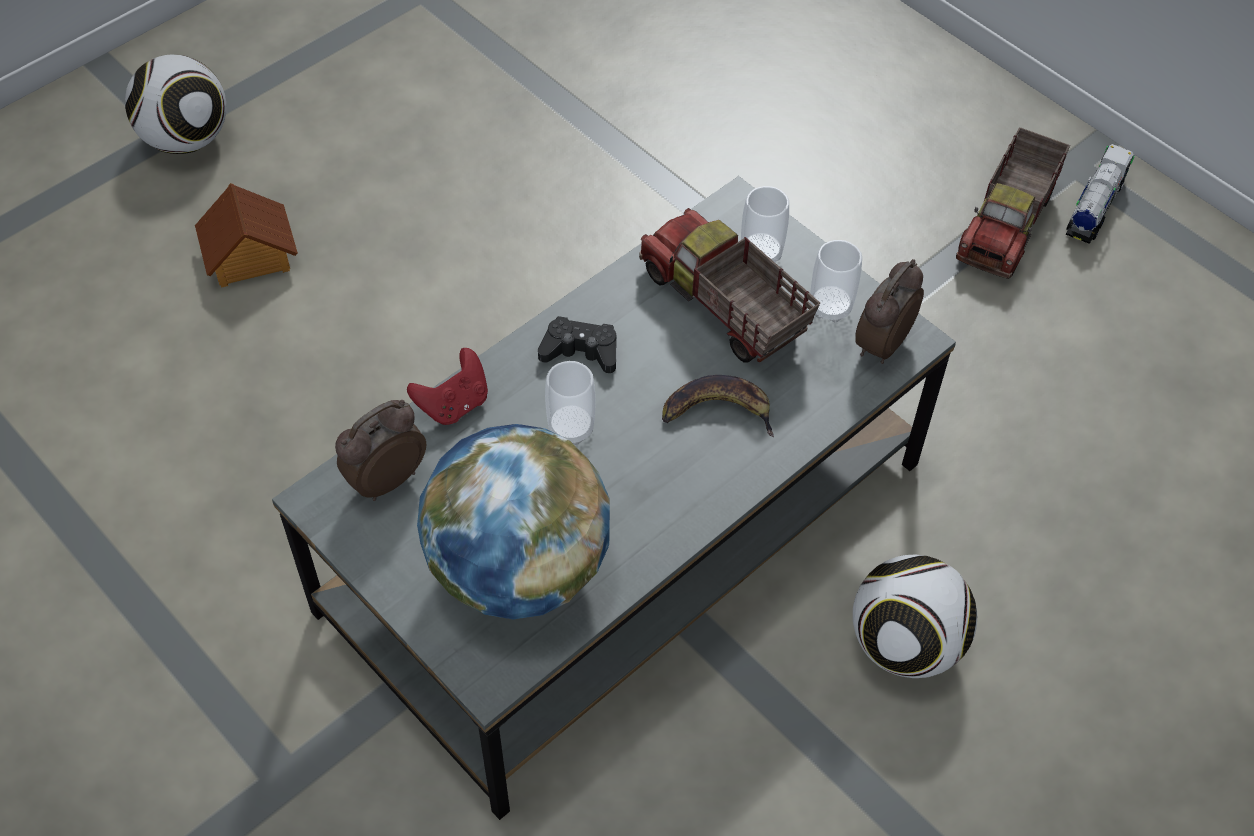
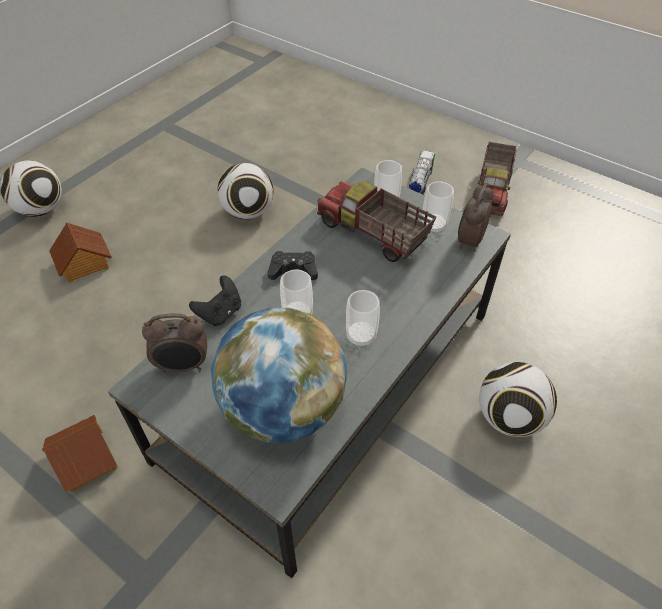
camera: 10 degrees left, 5 degrees down
alarm clock [335,400,426,501] -> alarm clock turned 135 degrees counterclockwise [142,313,207,373]
red game controller [407,348,488,425] -> black game controller [189,276,241,326]
banana [662,375,774,437] -> none
toy truck [1066,144,1135,244] -> toy truck moved to [409,150,435,195]
none -> toy house [42,415,118,492]
none -> football [218,163,274,219]
none -> cup [346,290,380,347]

